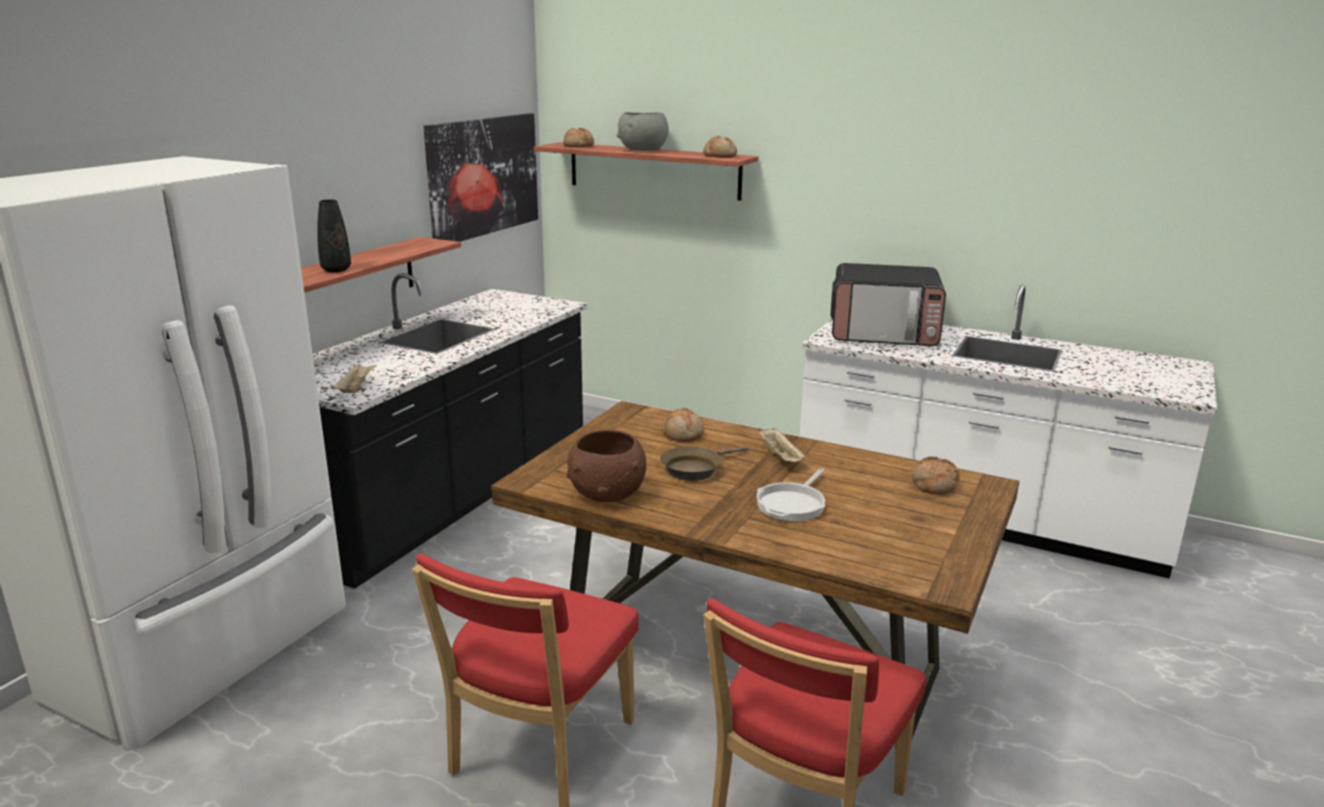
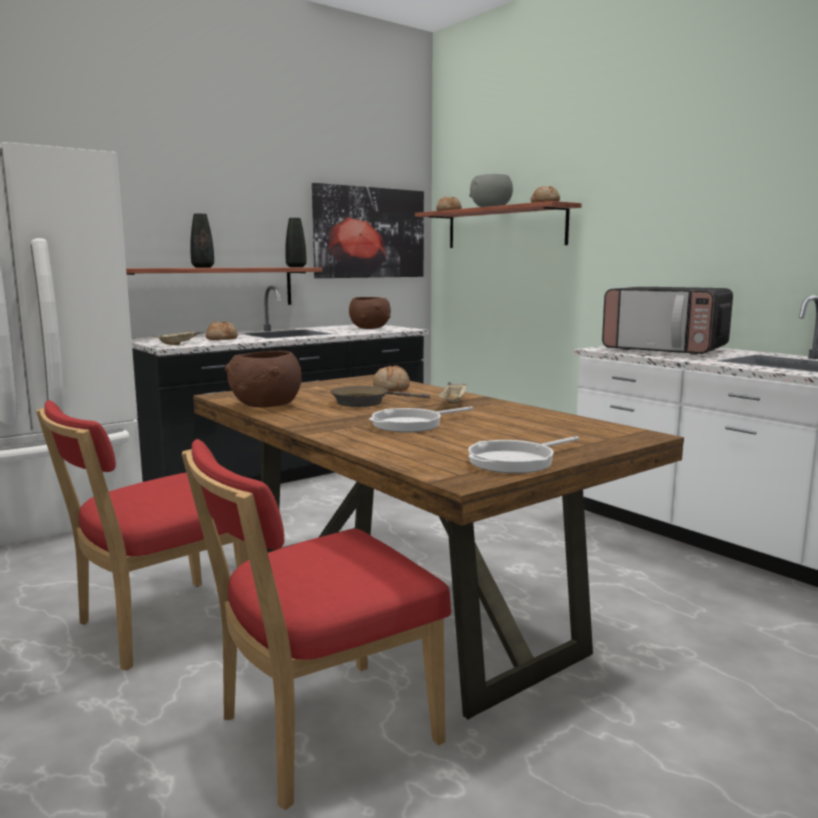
camera: 25 degrees right, 10 degrees down
bread [912,456,960,495] -> bread moved to [206,321,238,340]
none -> black vase [285,218,306,267]
none -> brown bowl [349,297,391,329]
none -> frying pan [468,436,579,473]

